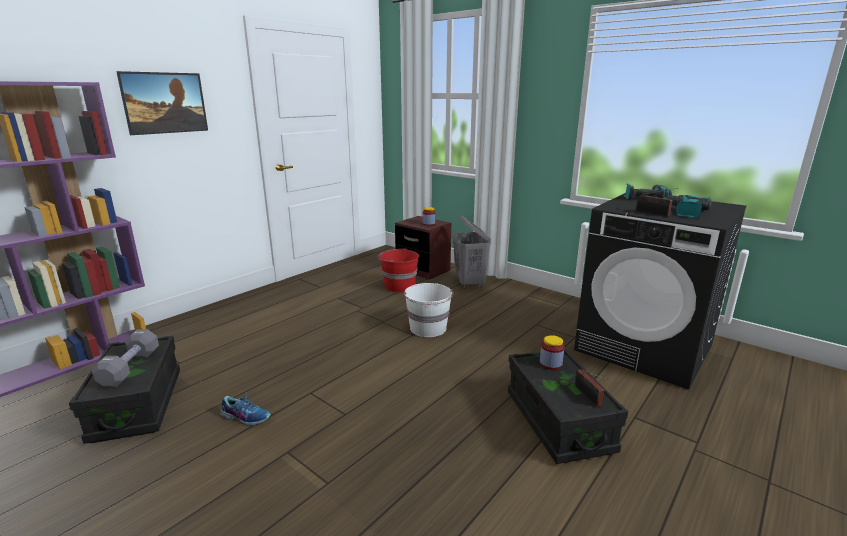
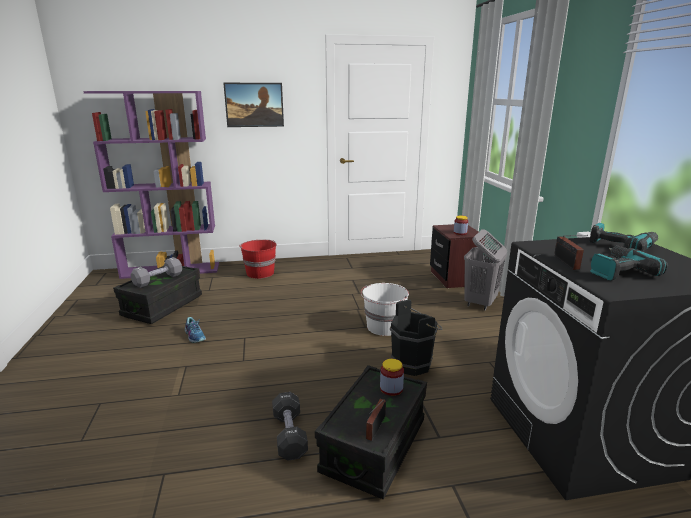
camera: 40 degrees right, 0 degrees up
red bucket [378,248,419,292] -> red bucket moved to [239,240,276,279]
none -> black dumbbell [272,392,308,461]
none -> black bucket [390,299,443,376]

